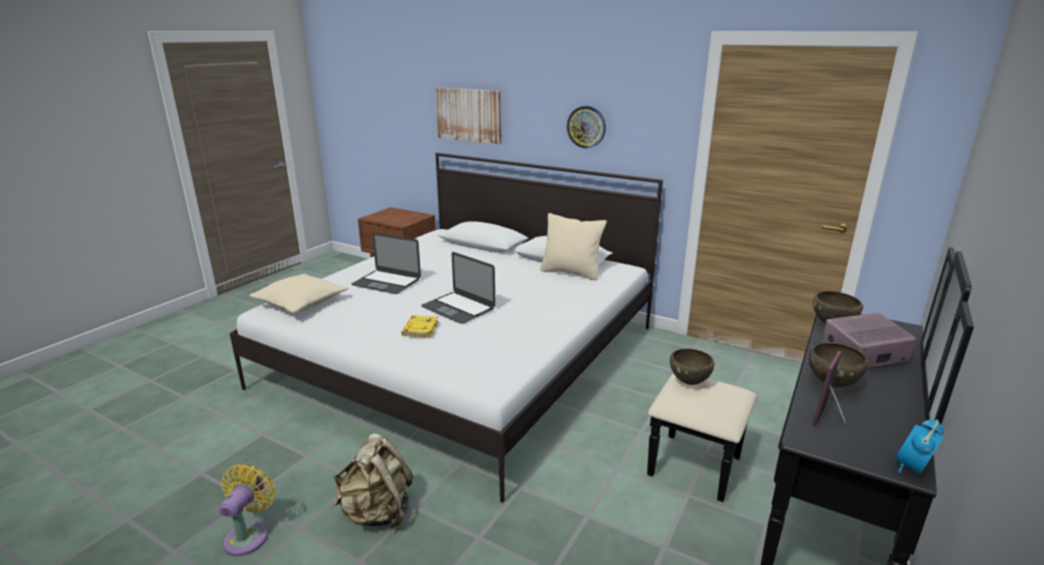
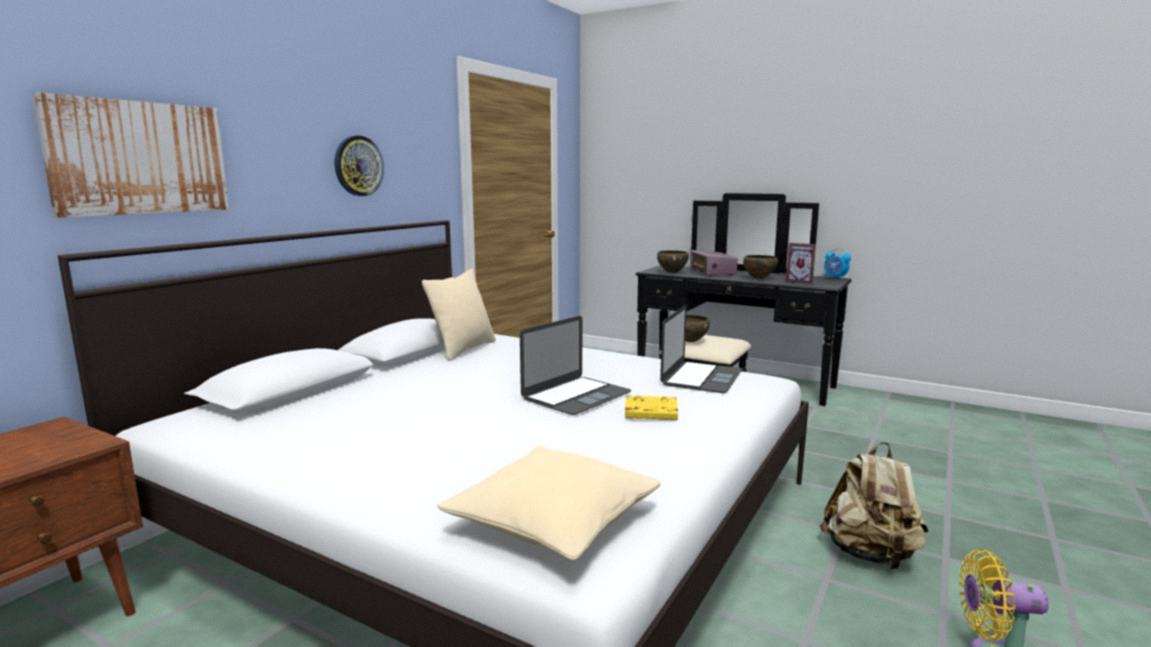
camera: 90 degrees left, 10 degrees down
laptop [351,233,421,294] -> laptop moved to [660,305,742,393]

